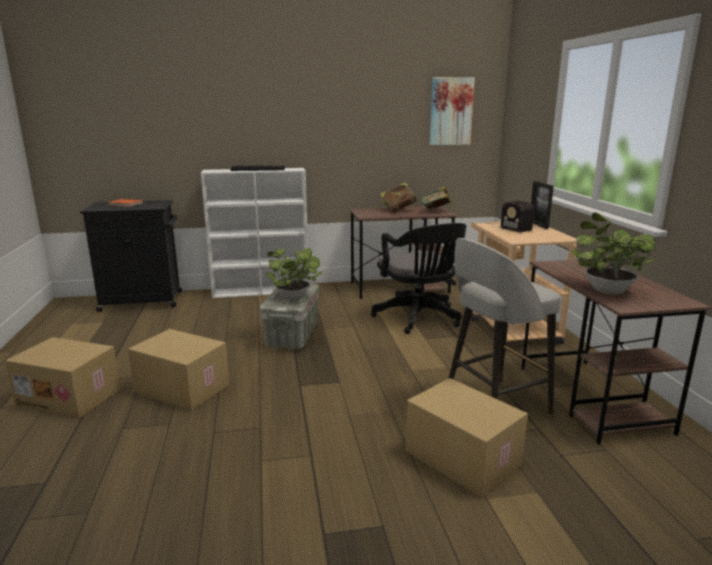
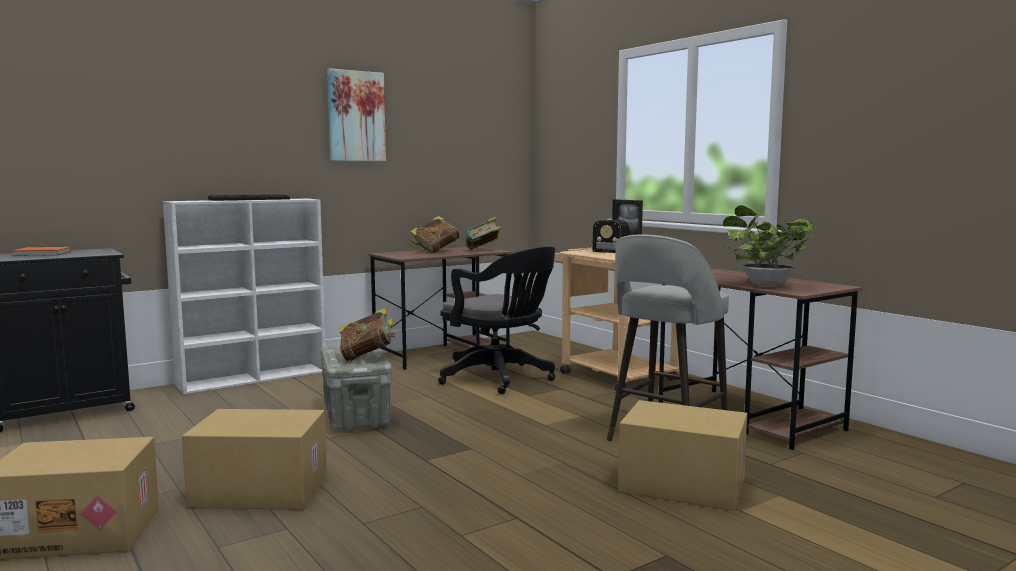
camera: 25 degrees left, 10 degrees down
potted plant [266,248,322,300] -> book [340,308,395,361]
picture [430,77,475,145] -> picture moved to [327,68,386,161]

